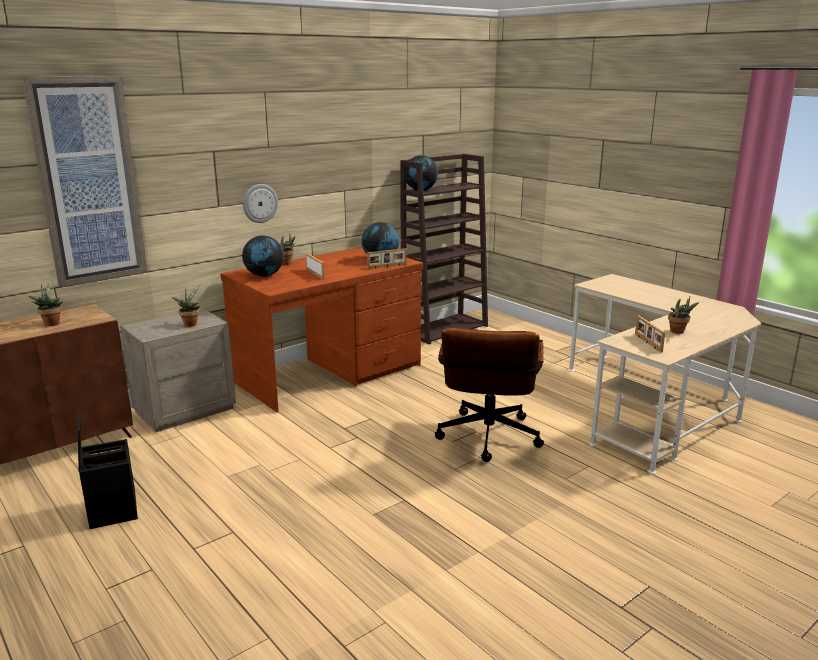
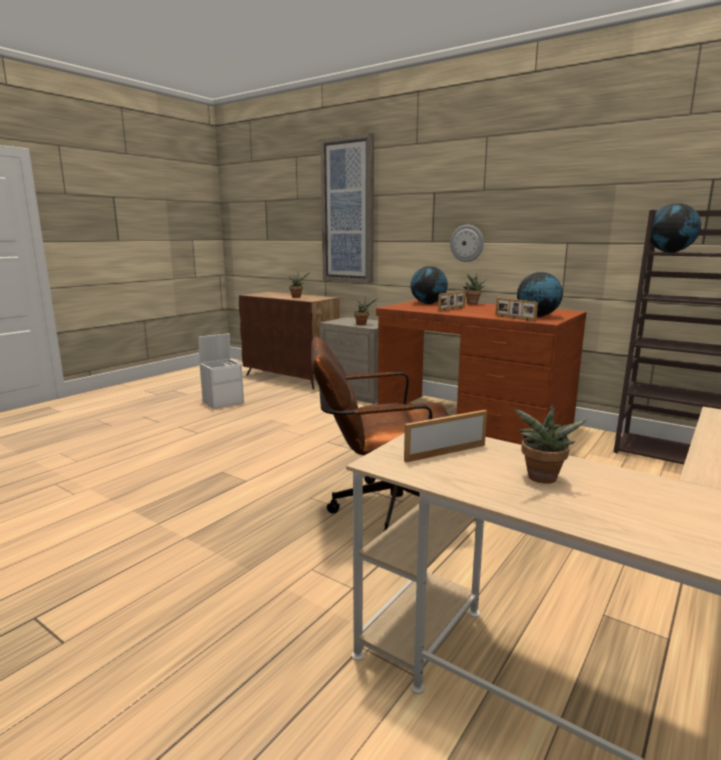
camera: 75 degrees right, 5 degrees down
black storage box [78,408,138,529] -> white storage box [199,333,244,409]

